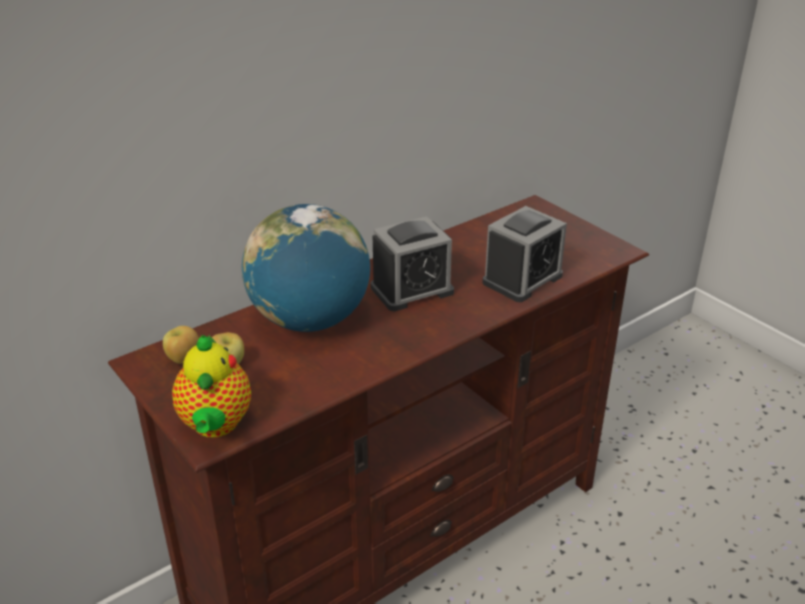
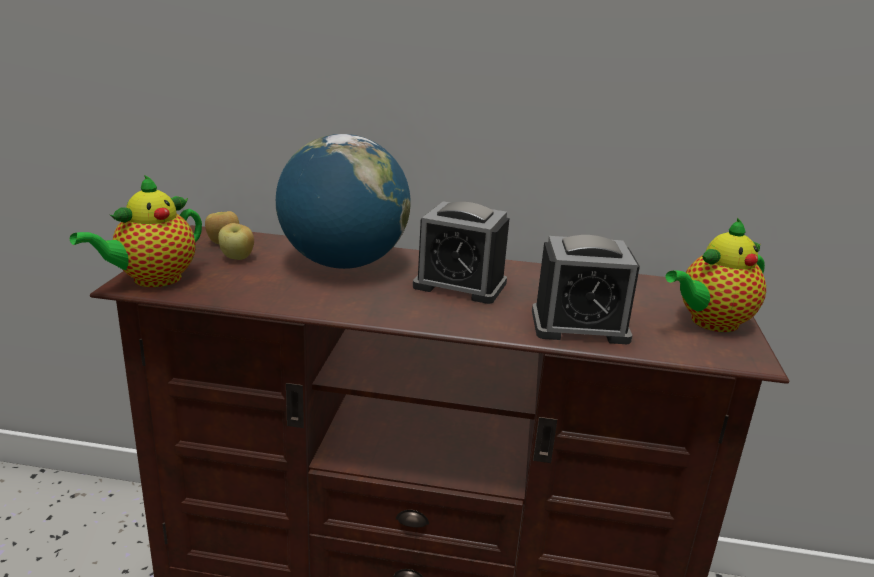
camera: 45 degrees right, 10 degrees down
none -> teapot [665,218,766,332]

